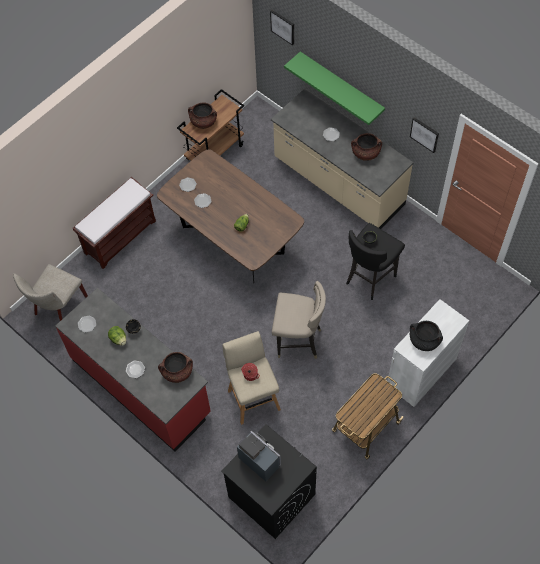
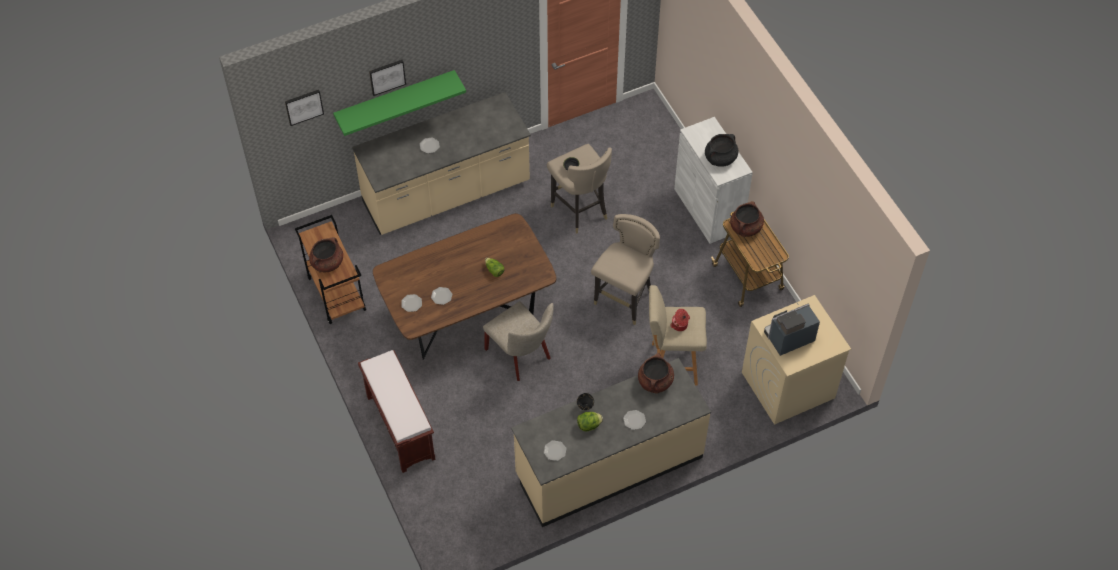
camera: 70 degrees left, 5 degrees down
beige chair [13,264,88,321] -> beige chair moved to [483,301,554,381]
red counter [55,288,211,451] -> beige counter [511,358,711,527]
black washing machine [221,424,317,539] -> beige washing machine [742,295,851,425]
black stool [346,223,405,300] -> beige stool [547,144,612,233]
brown cooking pot [351,133,382,161] -> brown cooking pot moved to [730,201,764,237]
picture [410,117,439,153] -> picture moved to [369,60,406,96]

